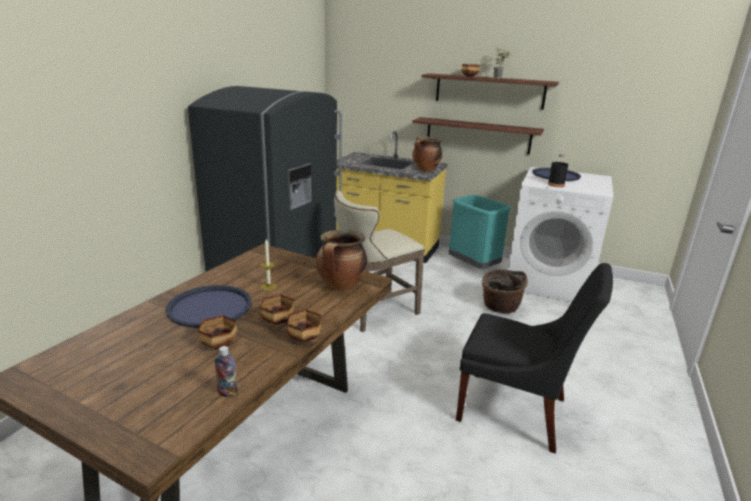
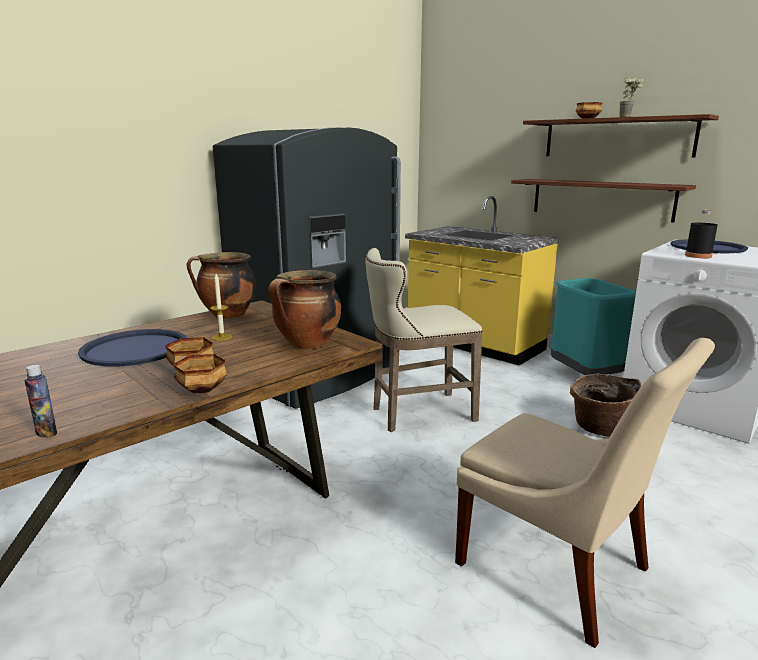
camera: 20 degrees right, 5 degrees down
bowl [197,315,238,349] -> none
cooking pot [412,137,443,172] -> cooking pot moved to [187,252,256,319]
black chair [456,263,613,453] -> beige chair [455,338,715,648]

